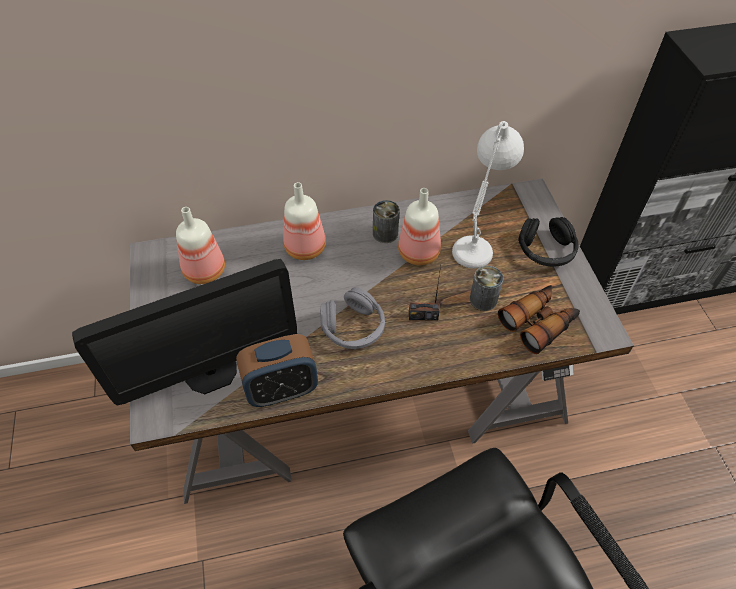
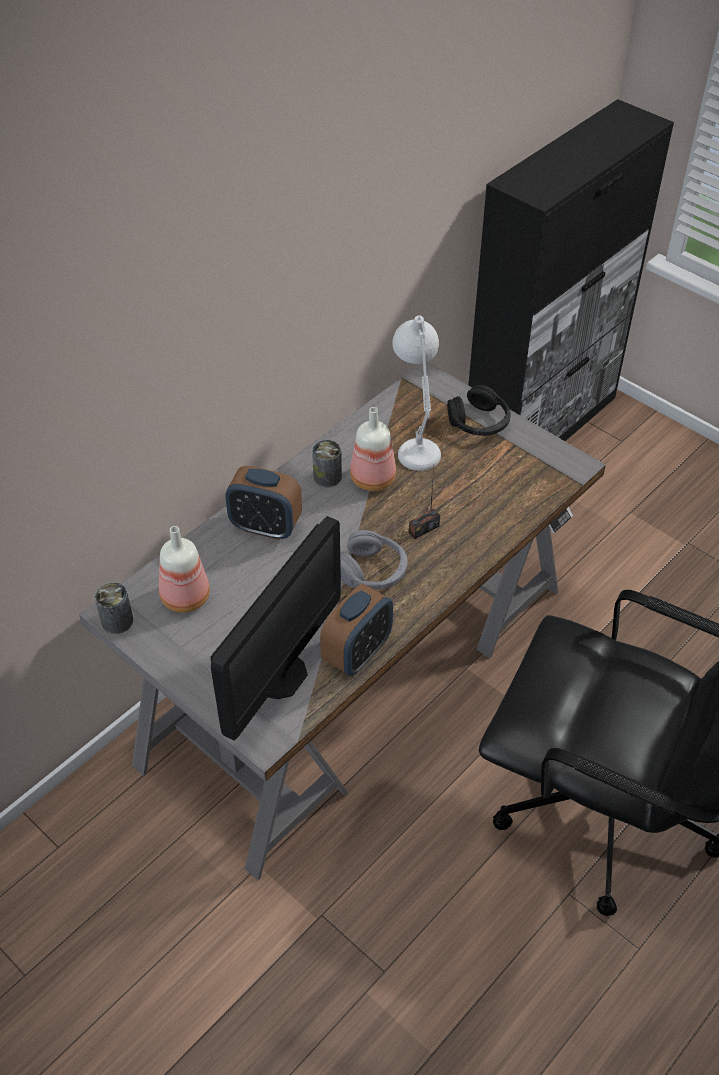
camera: 35 degrees left, 5 degrees down
bottle [283,182,326,260] -> alarm clock [225,466,302,540]
can [470,266,504,311] -> can moved to [95,582,133,634]
binoculars [498,285,580,354] -> none

